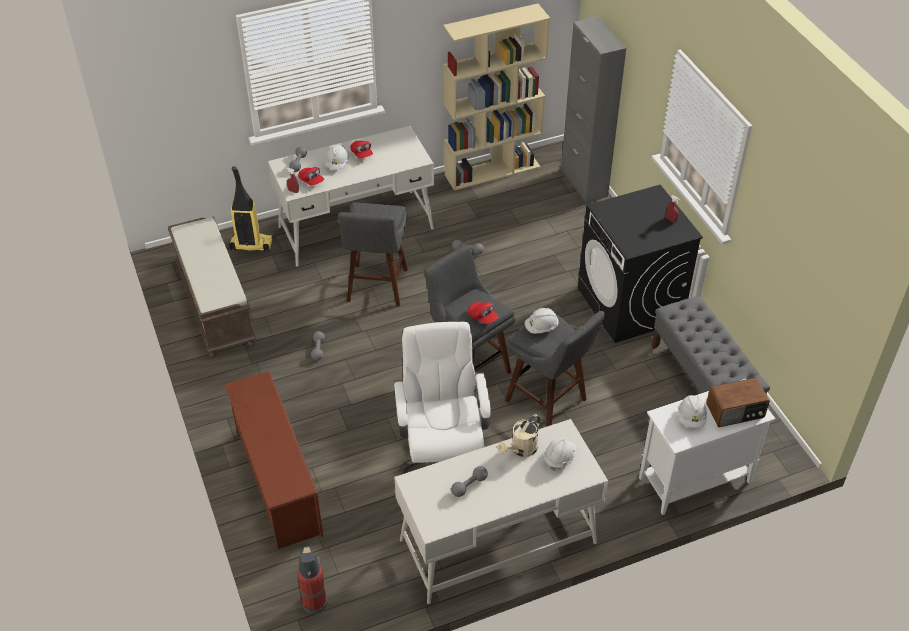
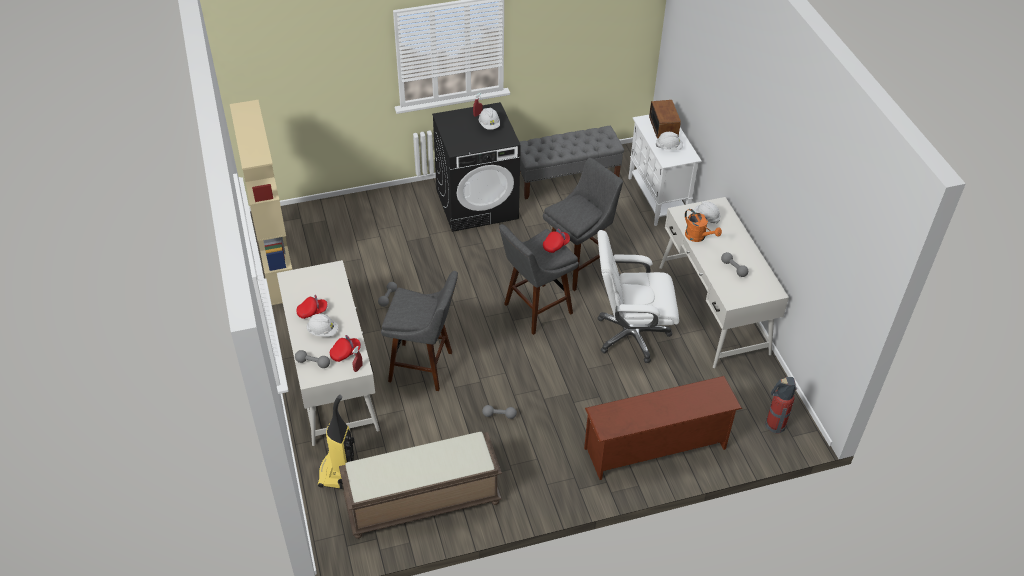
camera: 85 degrees left, 0 degrees up
beige watering can [497,414,540,457] -> orange watering can [685,209,722,242]
white hard hat [525,308,559,334] -> white hard hat moved to [479,107,500,130]
grey cabinet [561,16,626,203] -> none

